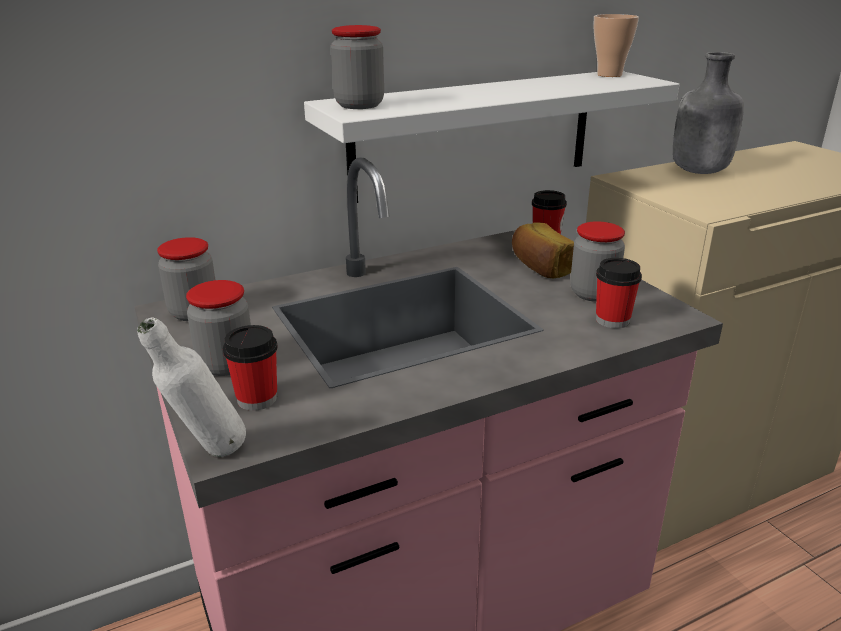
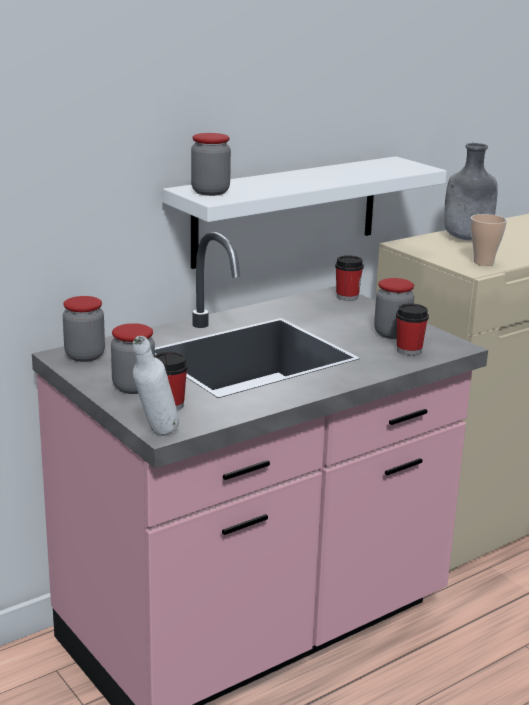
camera: 10 degrees left, 5 degrees down
bread [512,222,574,279] -> none
cup [593,14,639,77] -> cup moved to [470,214,507,266]

